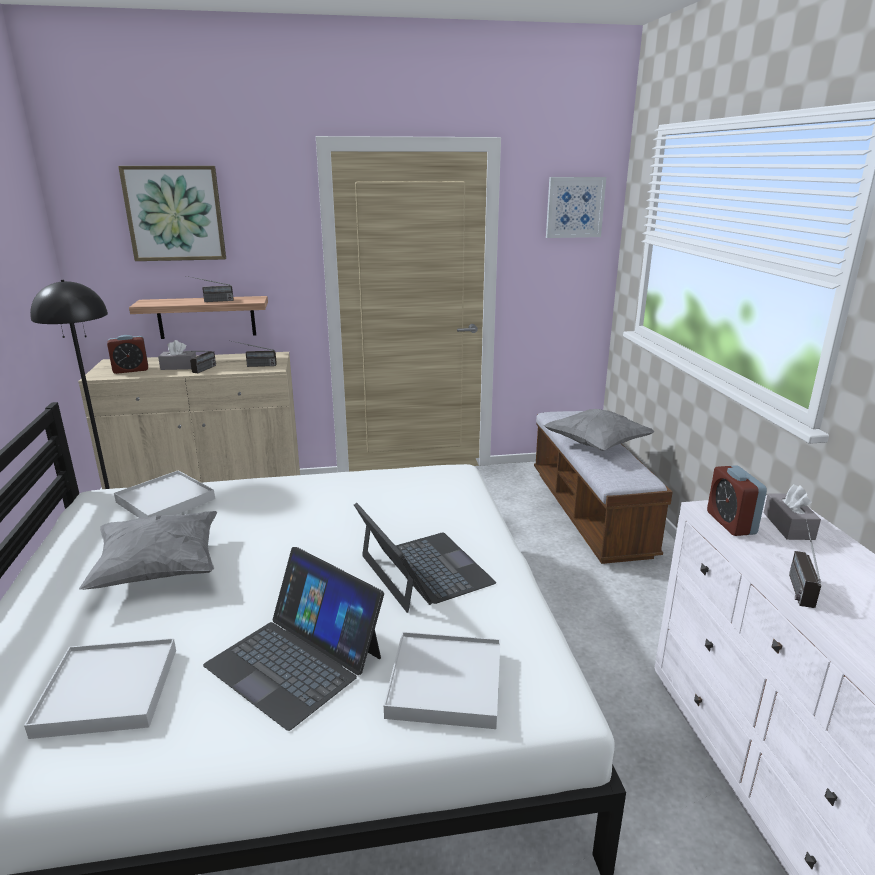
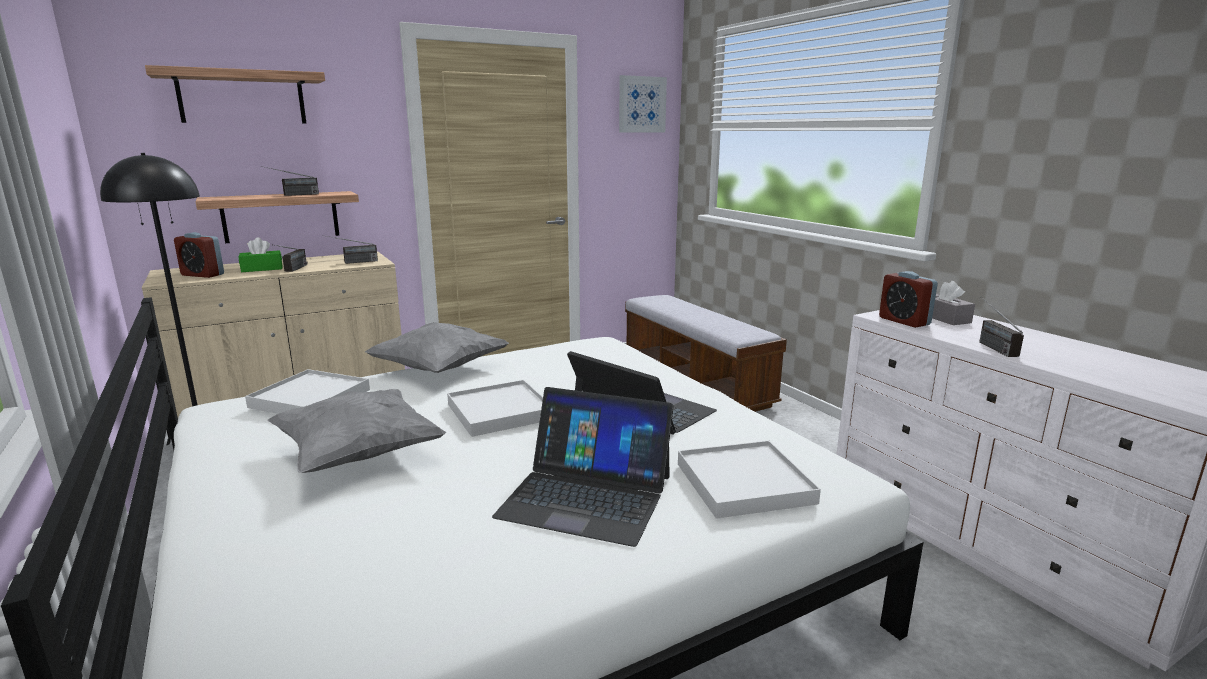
camera: 20 degrees left, 5 degrees down
white tray [24,638,176,739] -> white tray moved to [447,380,543,437]
alarm clock [107,335,148,374] -> alarm clock turned 60 degrees clockwise [174,232,224,278]
picture [118,166,226,261] -> shelf [145,65,325,123]
grey tissue box [158,340,196,370] -> green tissue box [238,237,283,272]
grey pillow [543,409,655,451] -> grey pillow moved to [365,322,509,373]

